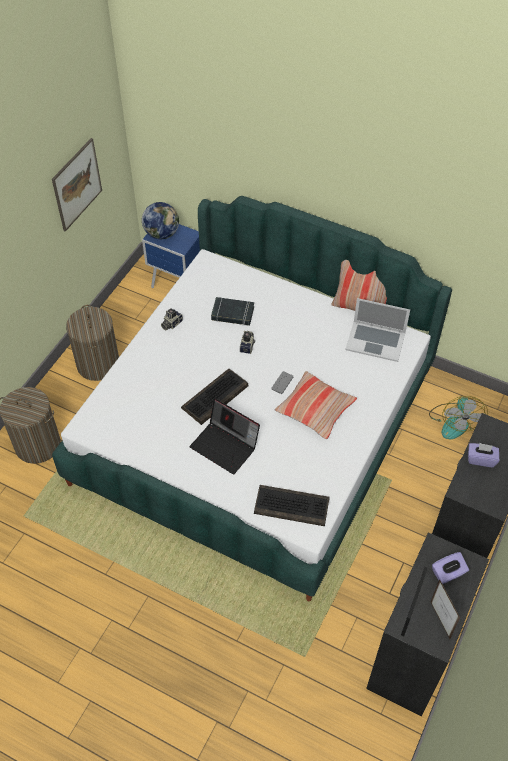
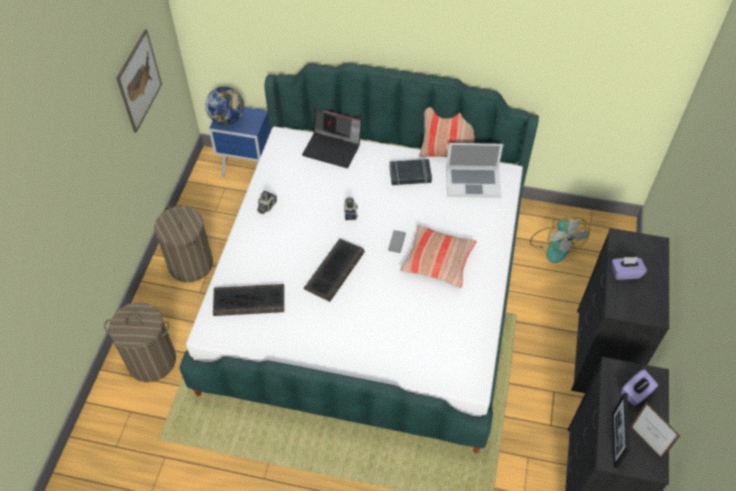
camera: 15 degrees left, 0 degrees up
laptop [190,398,260,474] -> laptop moved to [302,109,362,168]
black book [211,297,254,326] -> black book moved to [389,159,432,186]
keyboard [254,485,330,526] -> keyboard moved to [213,284,284,316]

